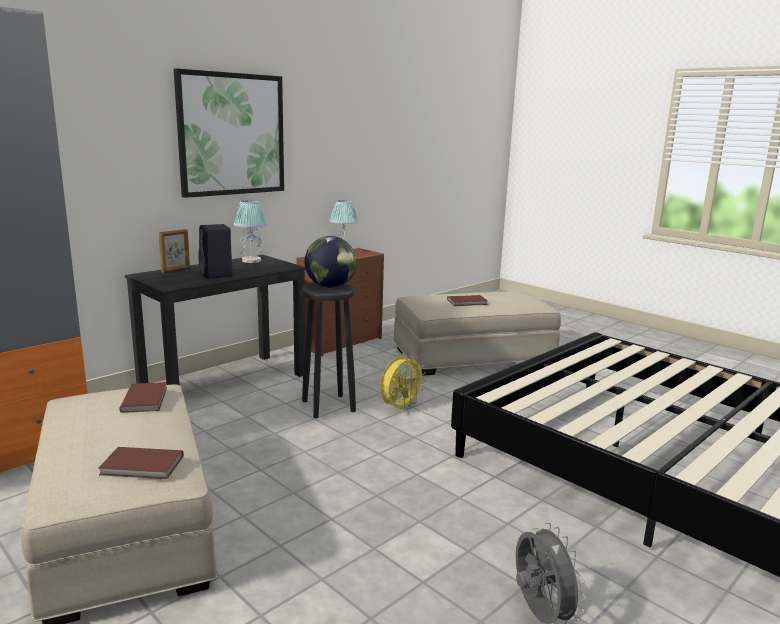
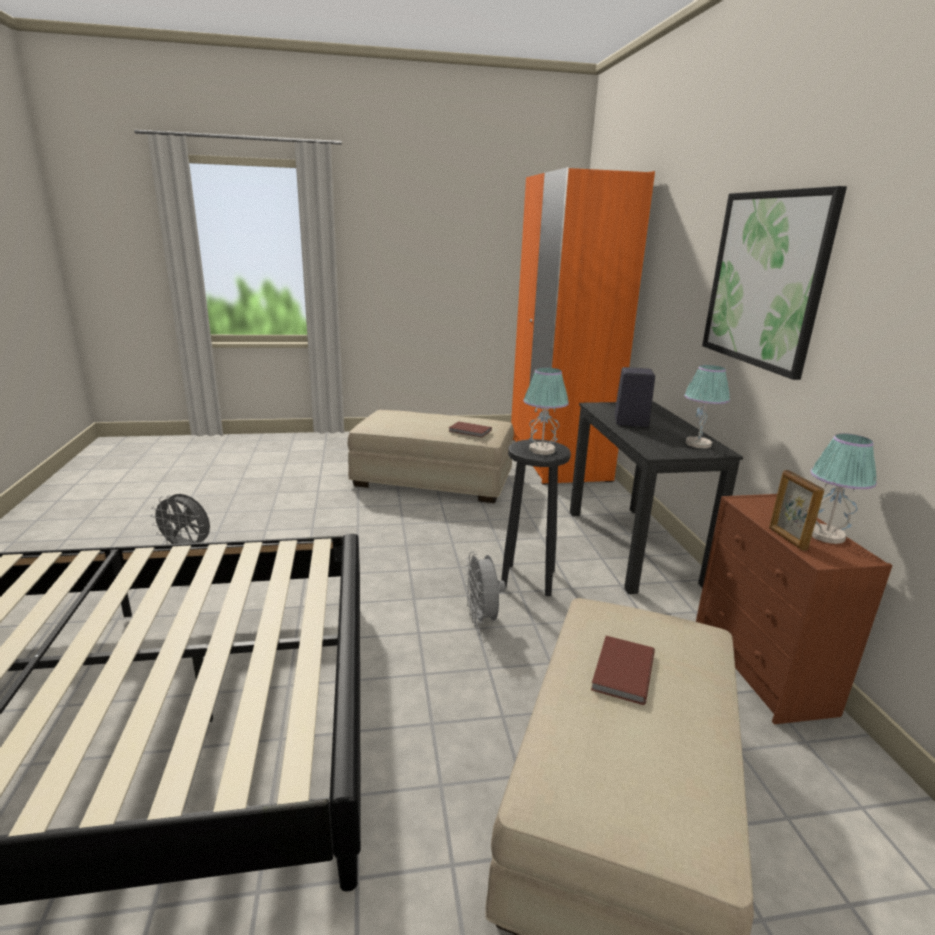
camera: 125 degrees right, 5 degrees up
brown book [99,447,183,479] -> none
picture frame [159,229,190,273] -> picture frame moved to [769,470,825,551]
globe [305,236,356,288] -> table lamp [523,367,569,455]
yellow fan [380,356,426,412] -> grey fan [465,551,506,627]

